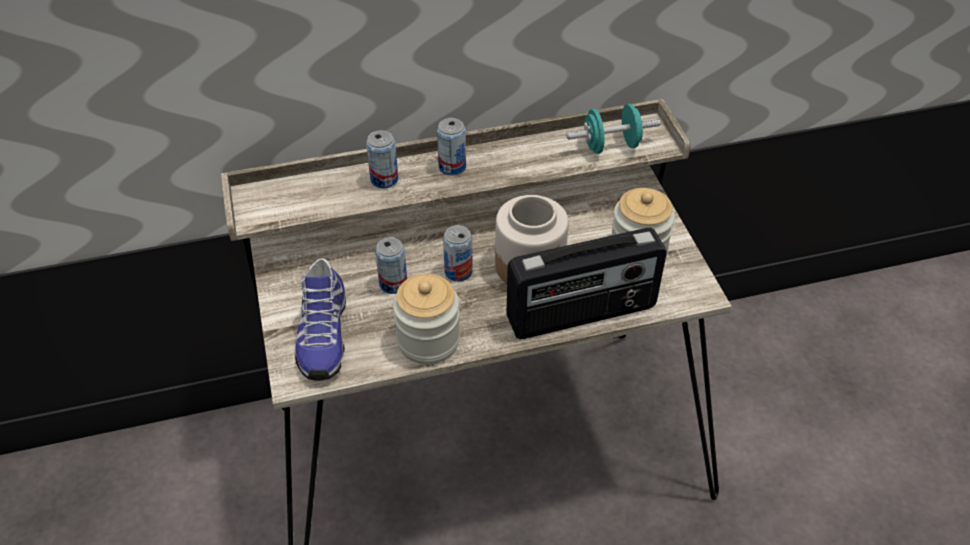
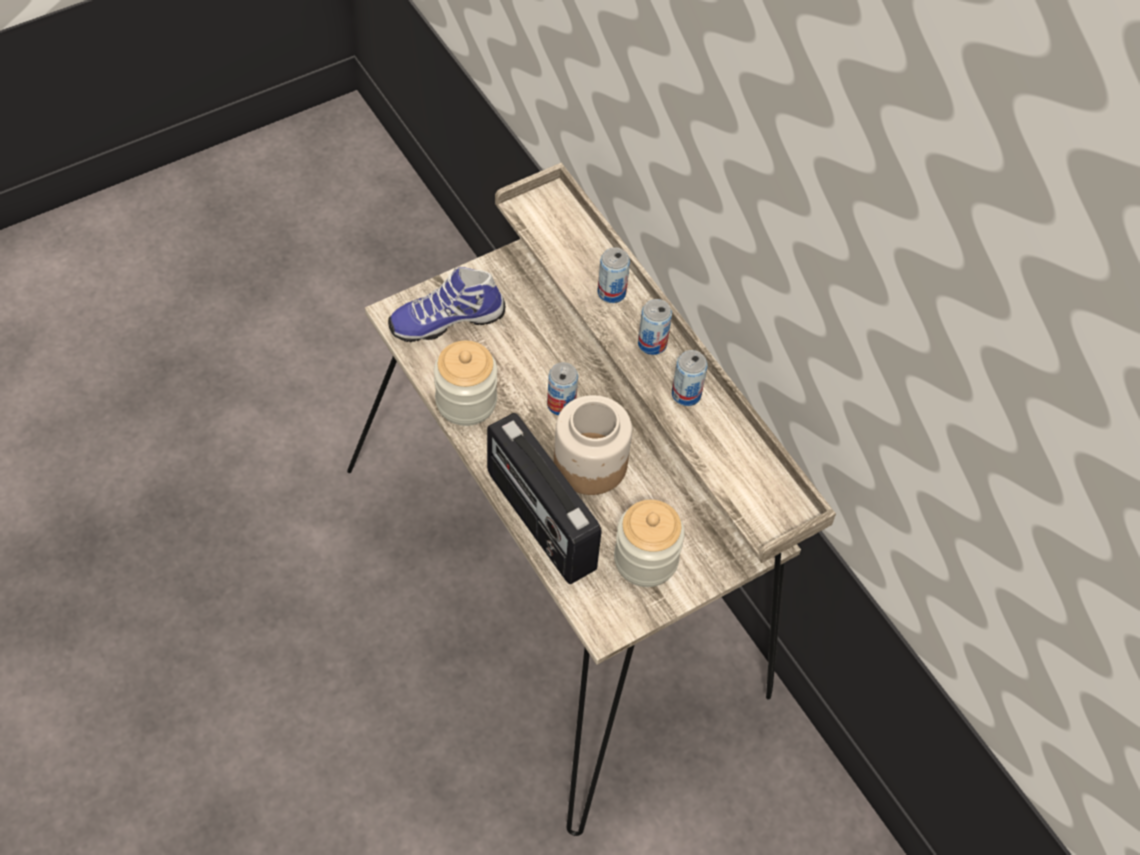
camera: 70 degrees right, 10 degrees up
can [375,237,407,294] -> can moved to [672,350,707,406]
turquoise dumbbell [566,104,660,154] -> none

